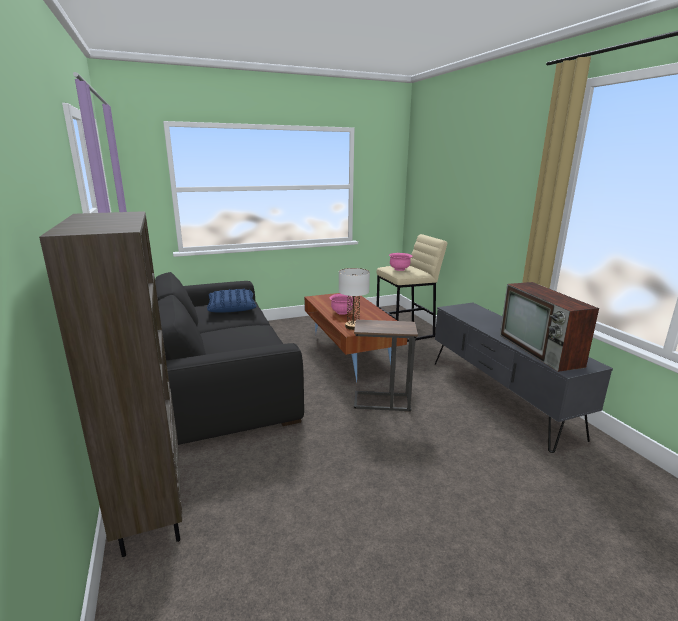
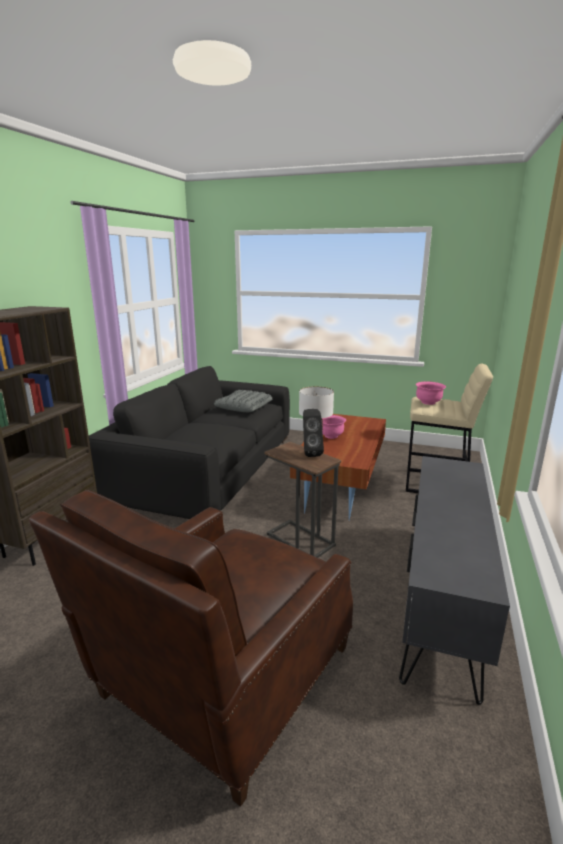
camera: 40 degrees right, 0 degrees up
blue pillow [207,289,256,313] -> grey pillow [214,390,273,412]
television [500,282,599,372] -> none
none -> brown armchair [29,490,353,807]
none -> black speaker [303,409,324,457]

